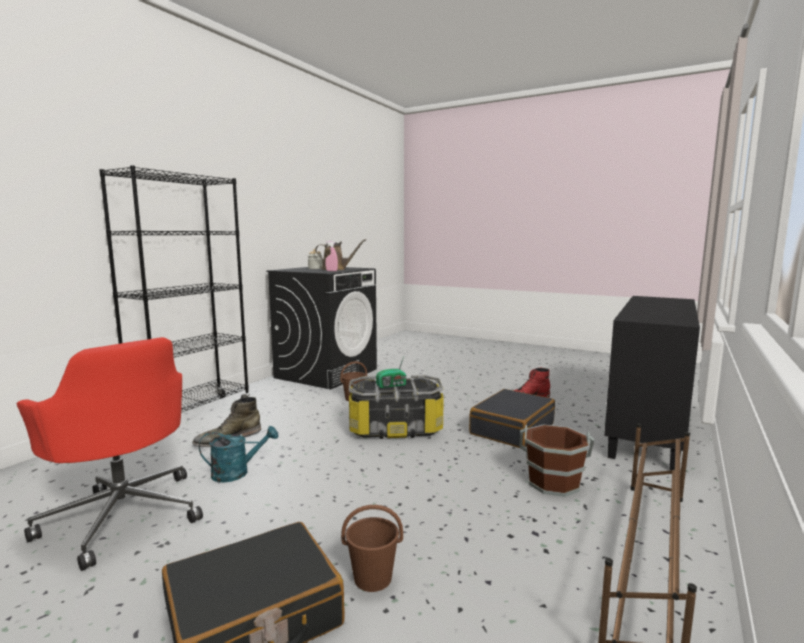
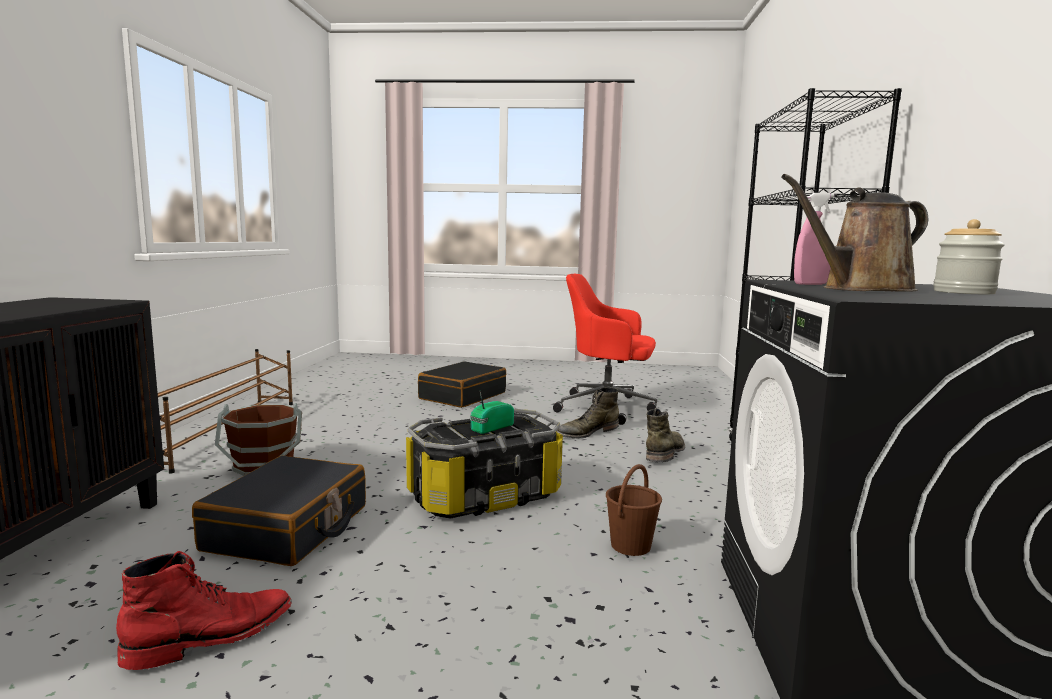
camera: 155 degrees right, 0 degrees up
turquoise watering can [199,426,278,482] -> green boot [556,387,619,439]
brown bucket [341,505,403,592] -> none

